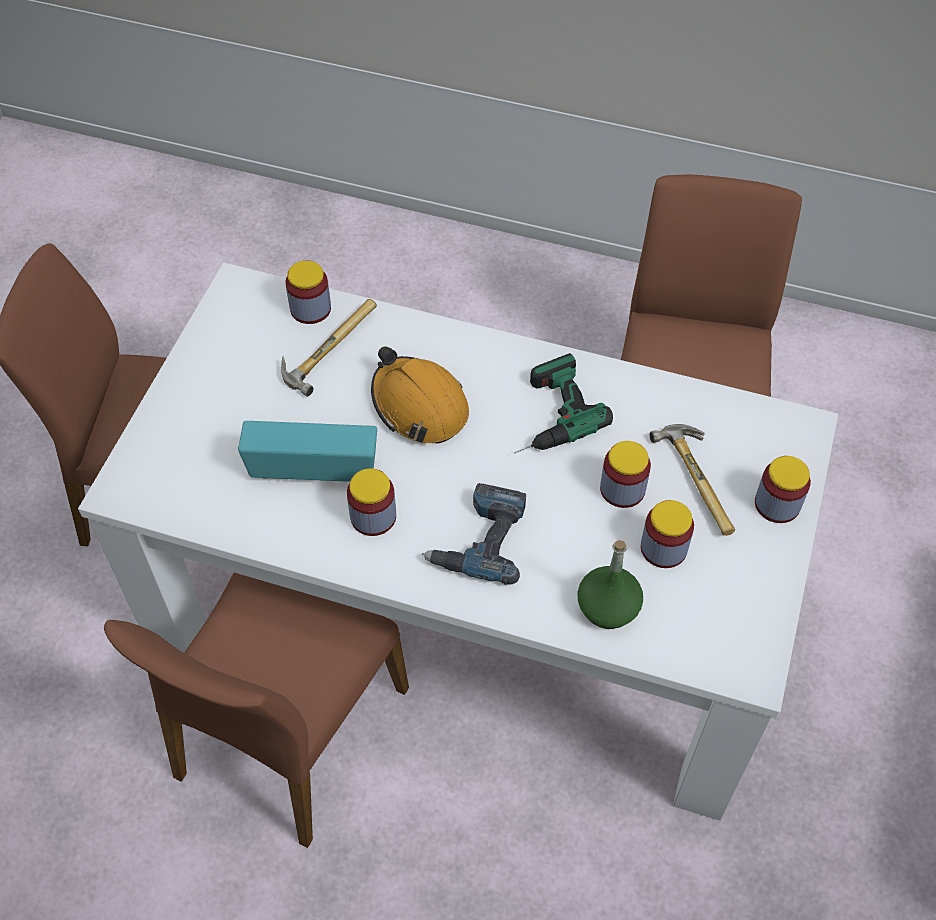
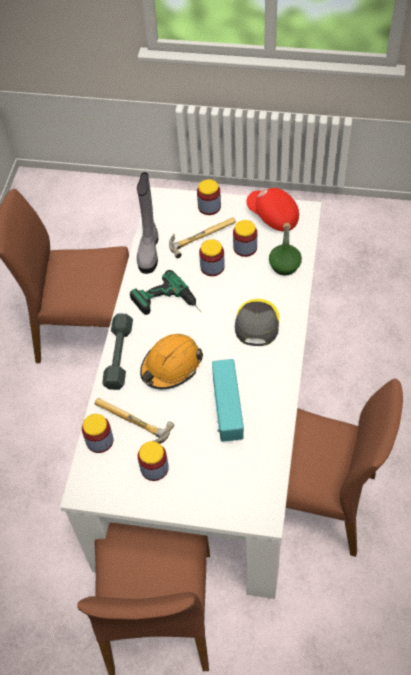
camera: 95 degrees left, 0 degrees up
jar [347,468,396,536] -> jar moved to [138,441,169,481]
power drill [422,483,526,585] -> grey cap [235,299,279,346]
none -> grey dumbbell [102,314,133,390]
none -> grey boot [137,172,158,274]
none -> red cap [246,188,299,232]

